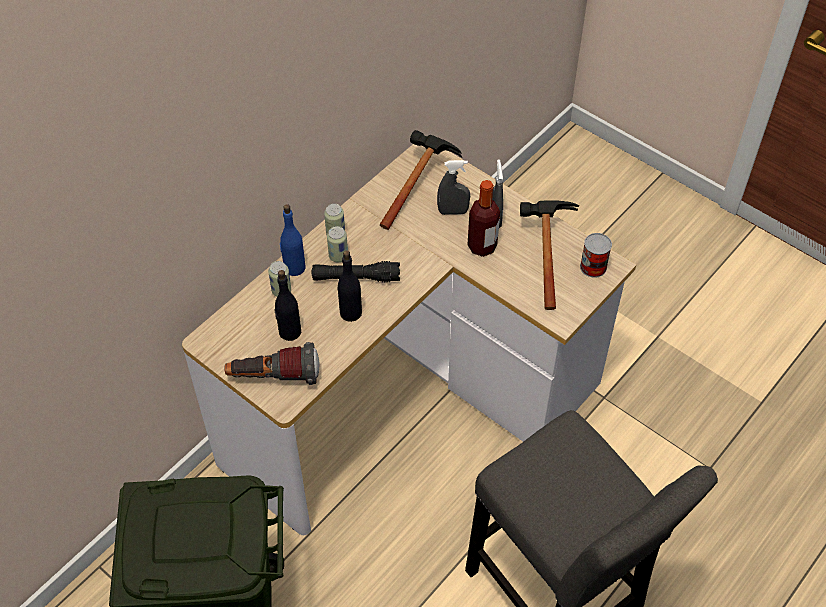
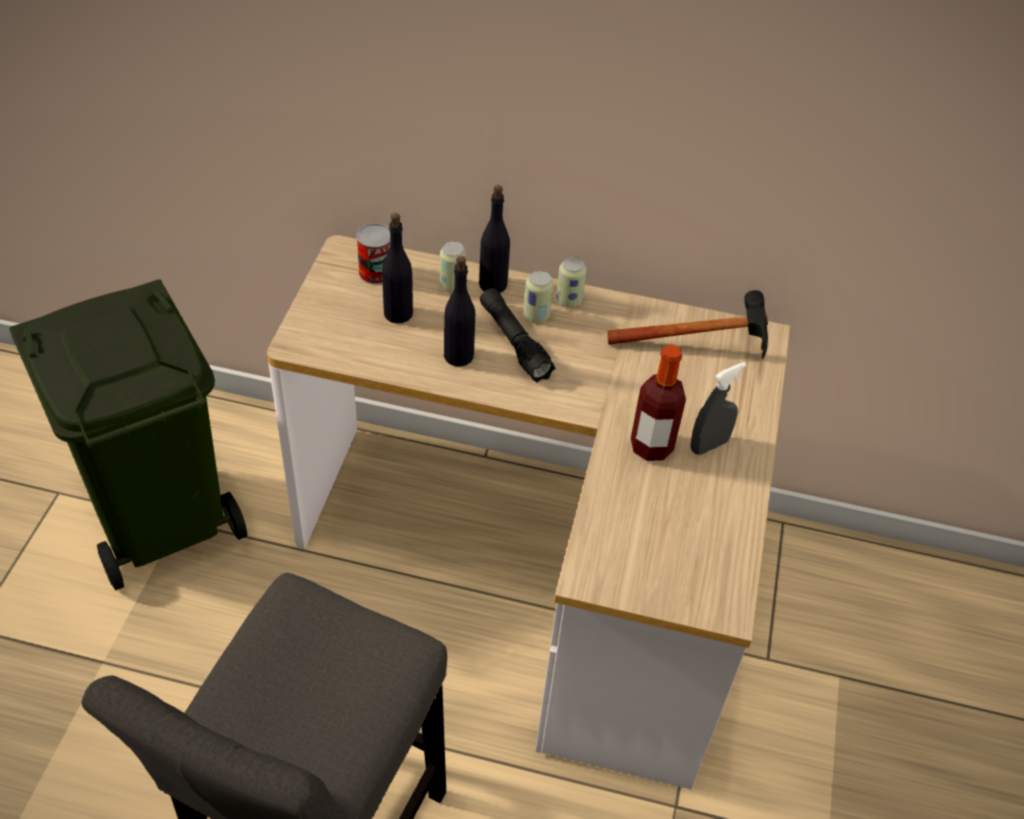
camera: 60 degrees right, 5 degrees down
flashlight [224,342,320,385] -> none
blue bottle [280,204,306,276] -> black bottle [479,185,510,293]
grey spray bottle [437,160,470,215] -> none
hammer [520,201,579,310] -> none
can [580,233,612,278] -> can moved to [356,223,390,284]

